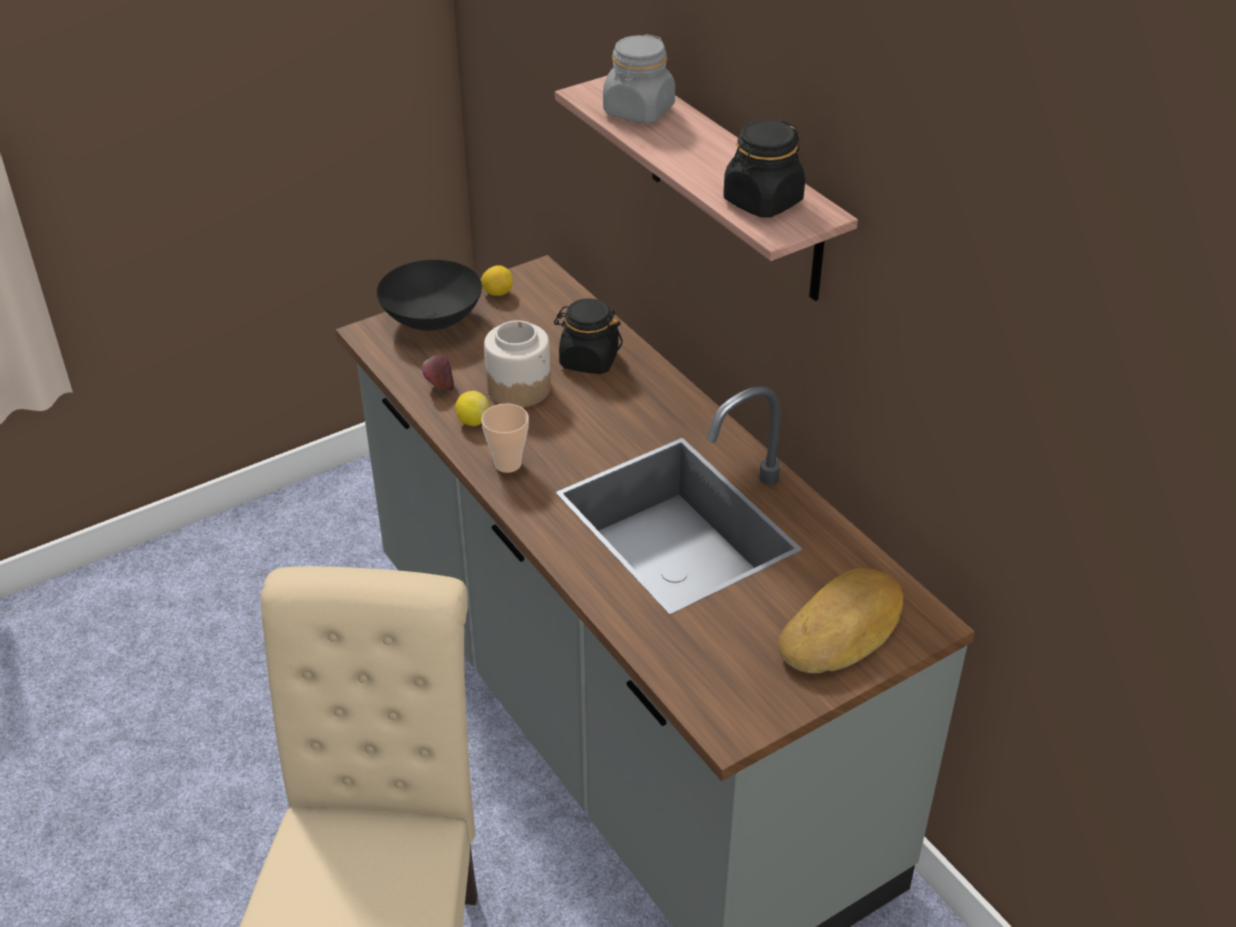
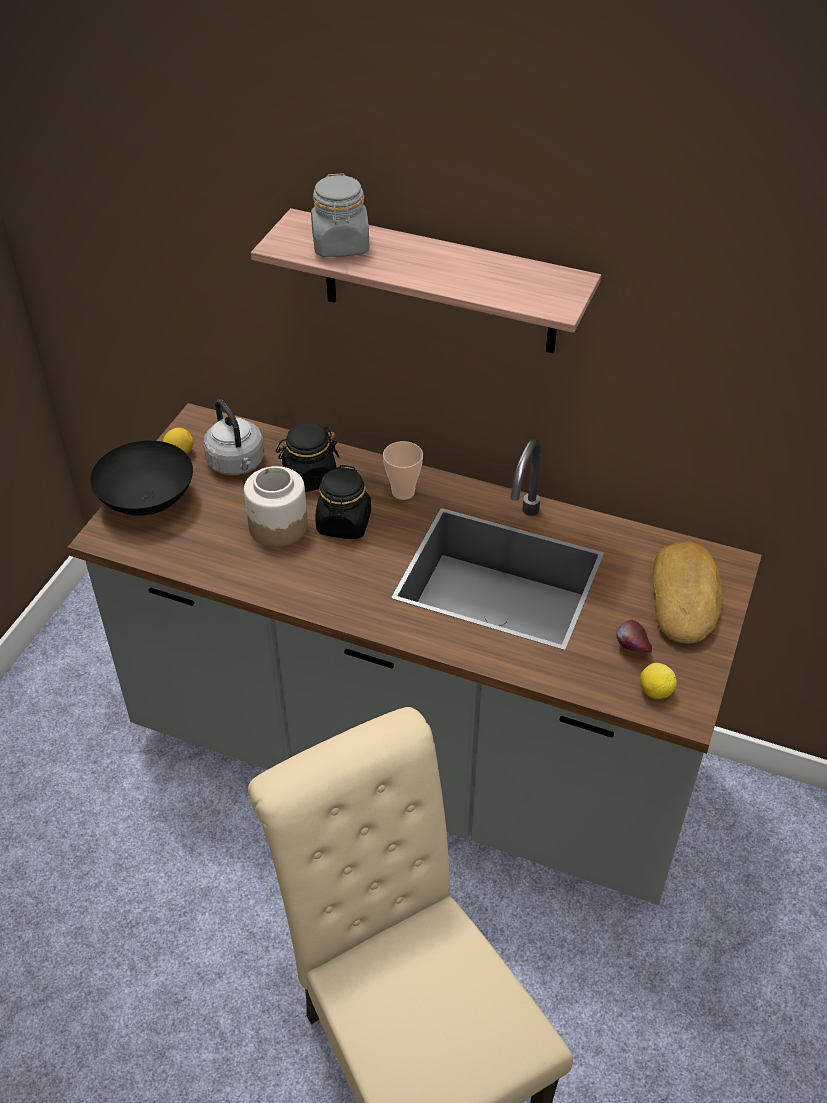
camera: 35 degrees left, 5 degrees up
apple [422,355,454,391] -> apple moved to [616,619,652,652]
lemon [455,391,490,426] -> lemon moved to [640,663,677,699]
cup [481,403,529,473] -> cup moved to [383,441,423,500]
black jar [723,120,805,218] -> black jar moved to [315,465,371,539]
none -> grey kettle [203,399,264,475]

